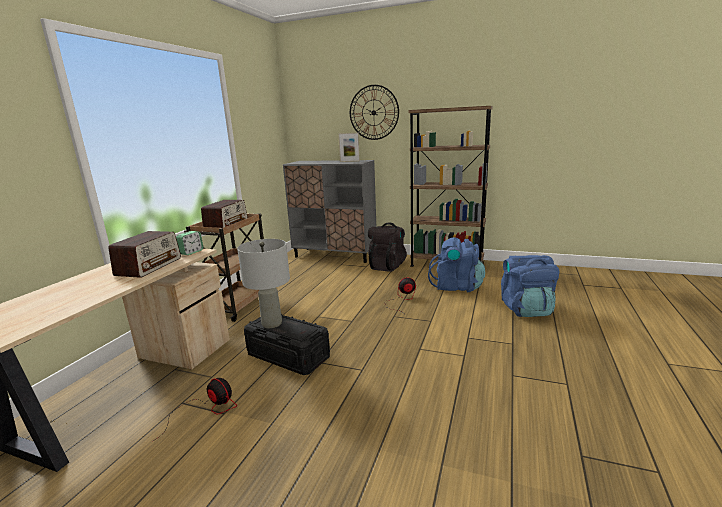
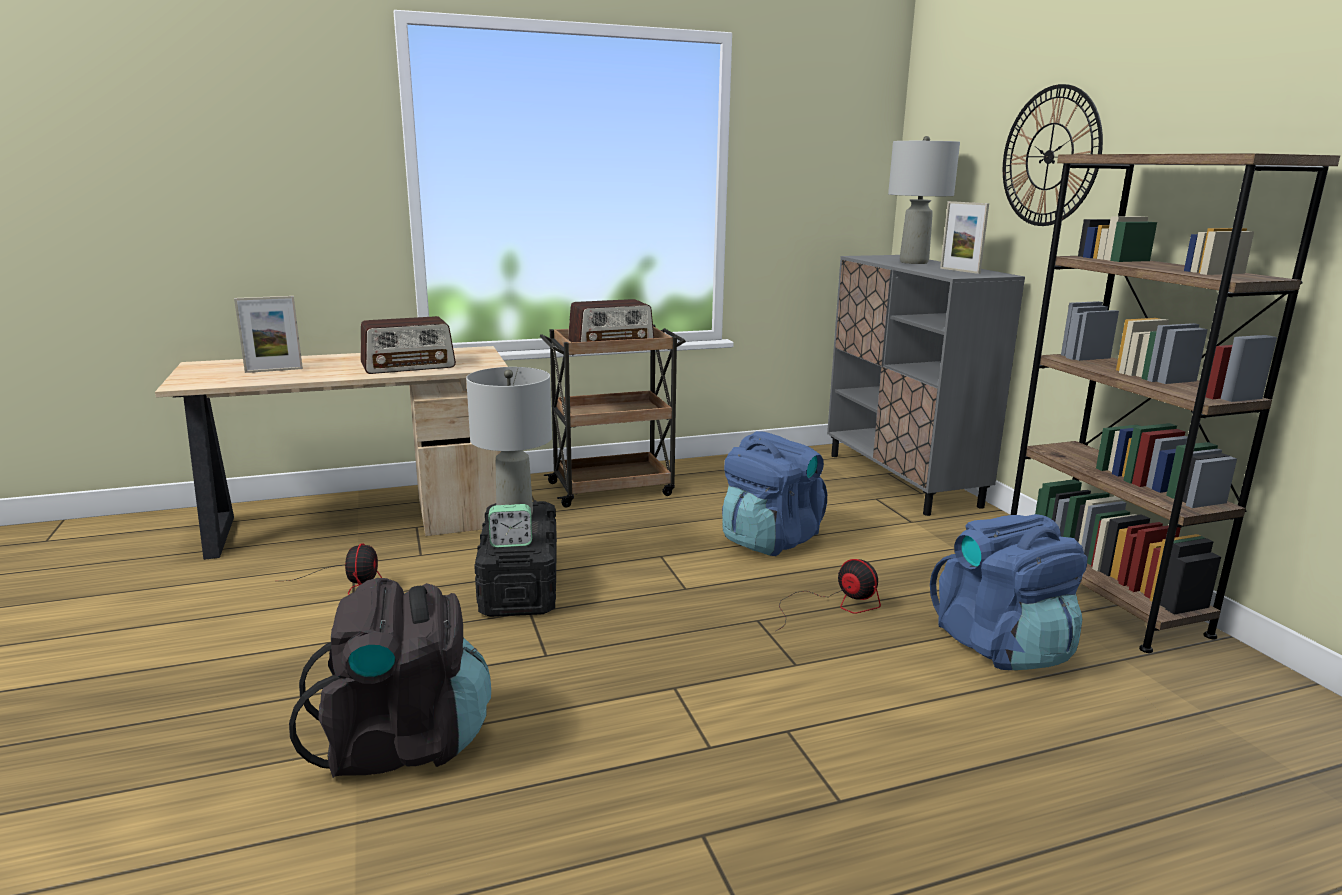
camera: 50 degrees right, 0 degrees up
alarm clock [176,231,203,255] -> alarm clock moved to [488,504,532,548]
black backpack [368,222,407,272] -> black backpack moved to [289,578,491,778]
blue backpack [501,255,559,317] -> blue backpack moved to [722,431,827,556]
none -> picture frame [234,296,303,373]
none -> grey table lamp [888,136,960,264]

